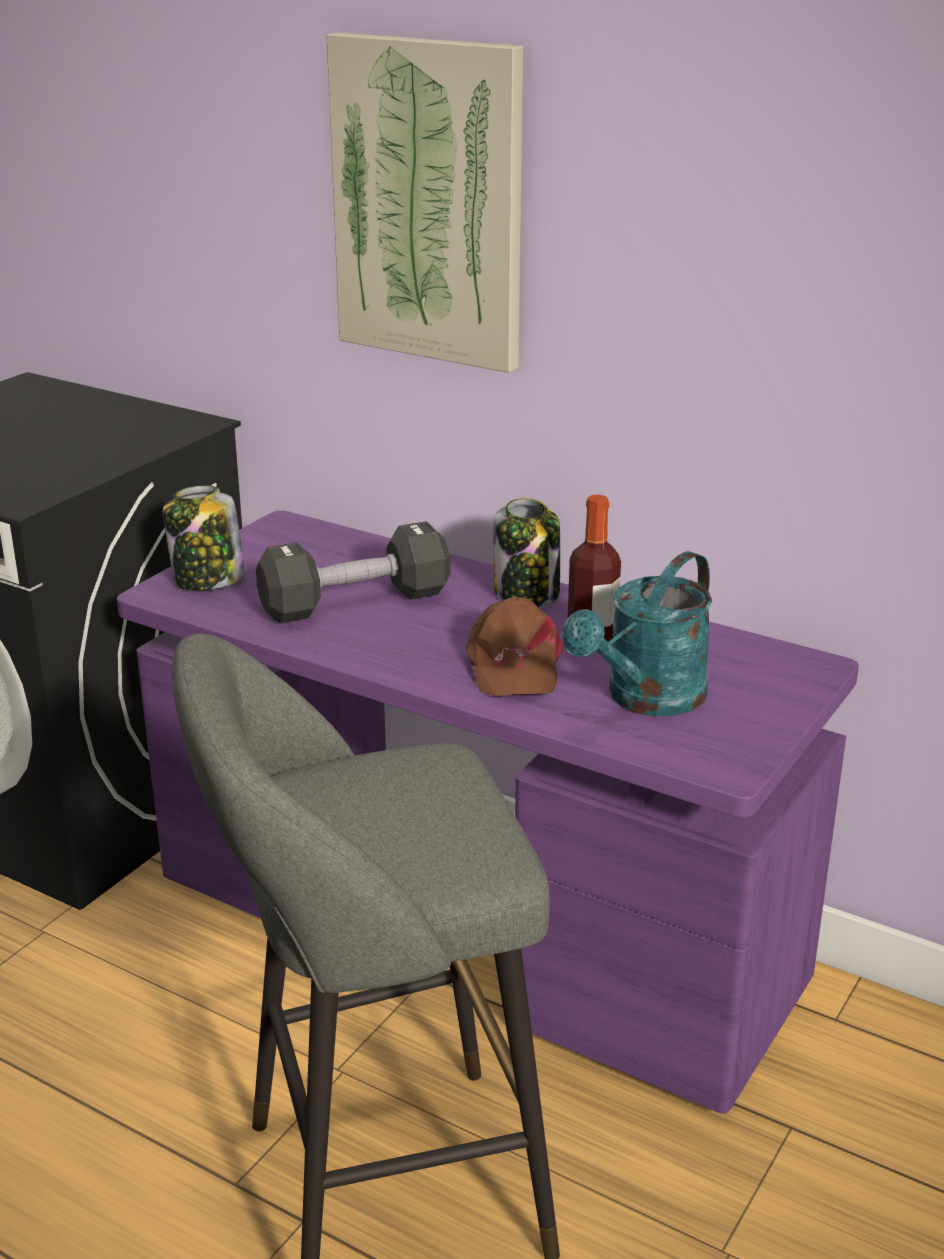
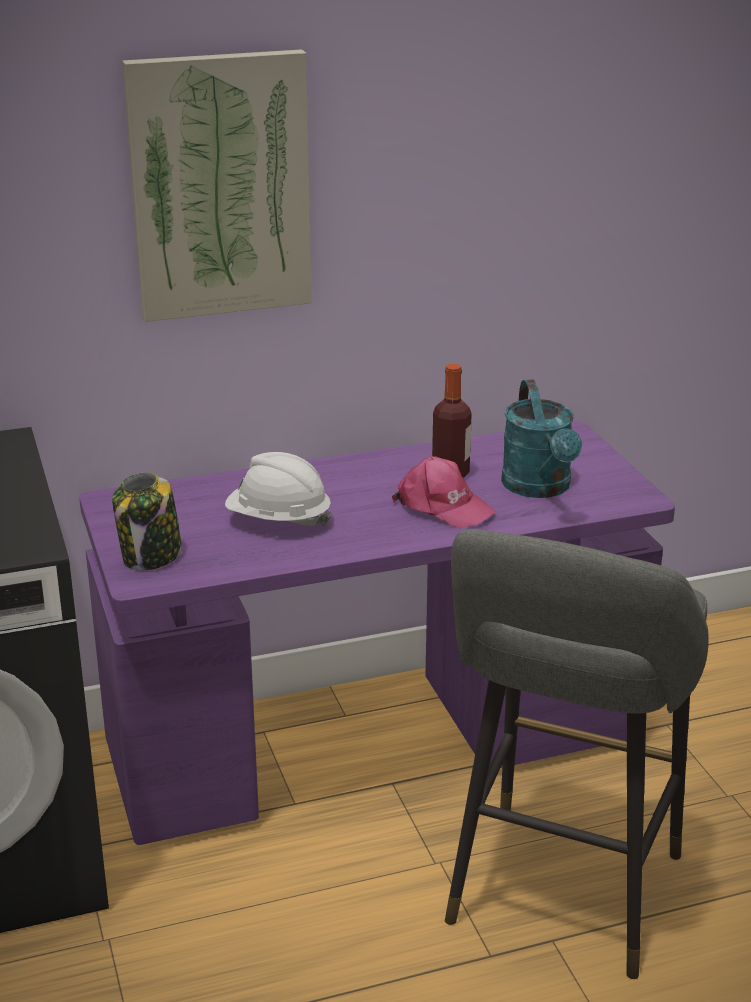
camera: 50 degrees left, 0 degrees up
black dumbbell [256,521,450,623] -> white hard hat [225,452,332,527]
brown cap [466,597,564,696] -> pink cap [392,456,496,529]
jar [493,498,560,608] -> none

